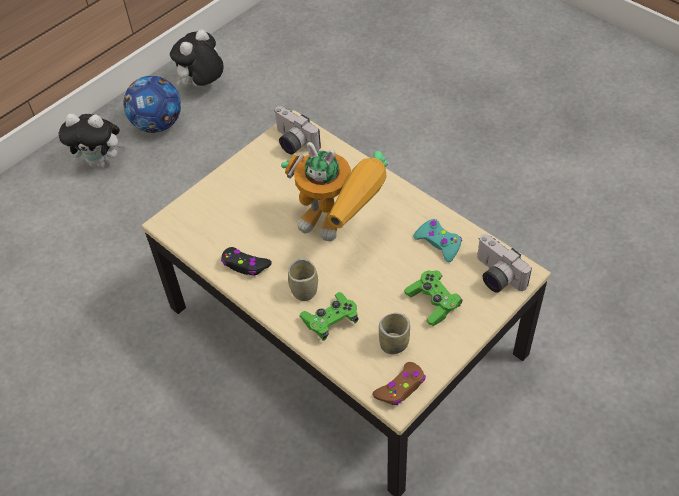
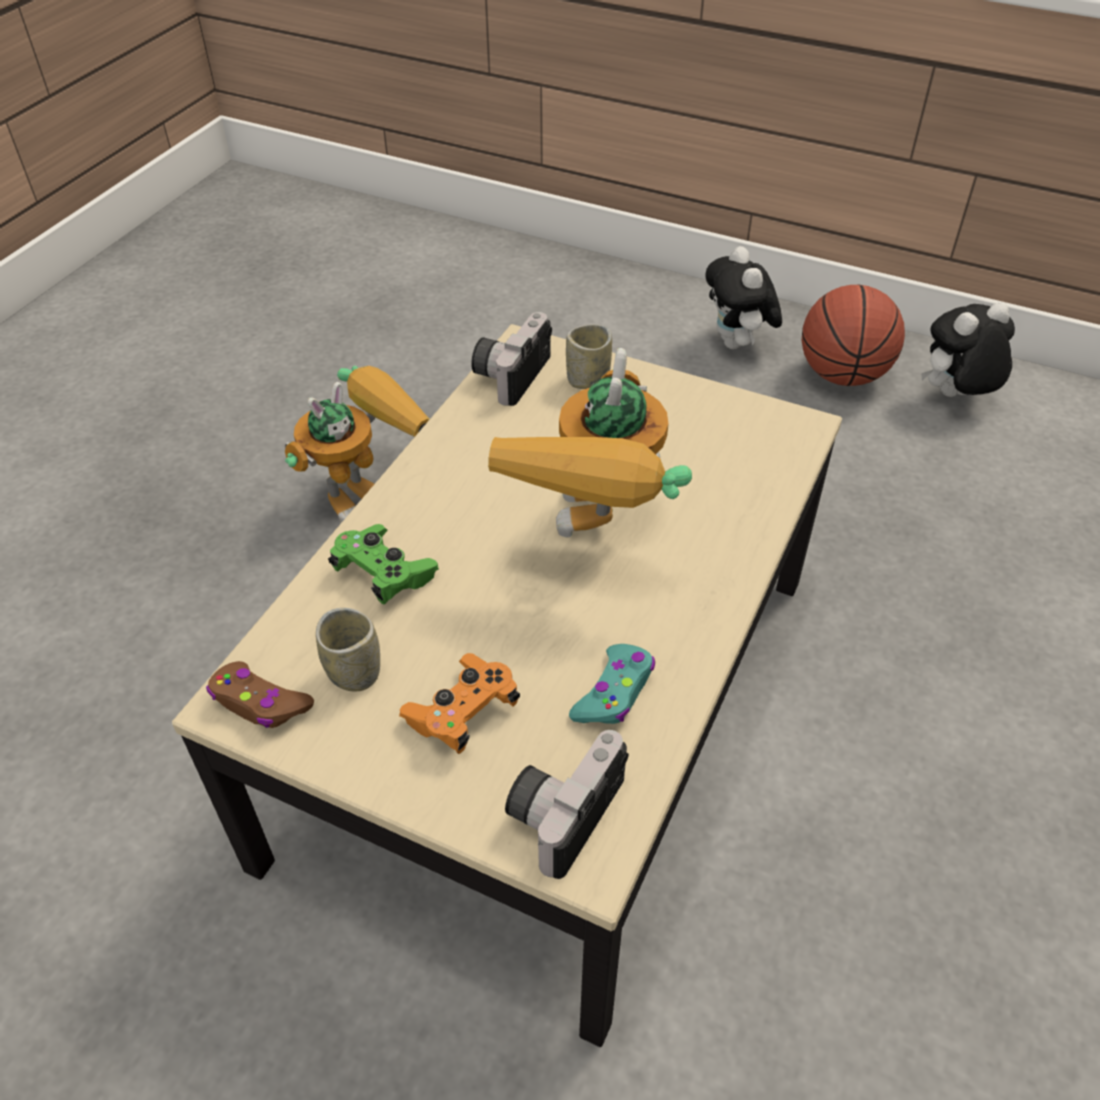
camera: 70 degrees right, 5 degrees down
football [123,76,181,133] -> basketball [802,285,905,386]
plush toy [170,29,224,87] -> plush toy turned 45 degrees counterclockwise [921,302,1015,397]
black game controller [221,247,272,276] -> none
camera [275,106,321,155] -> camera moved to [471,312,552,406]
cup [288,258,318,301] -> cup moved to [566,324,612,389]
green game controller [404,270,462,326] -> orange game controller [399,653,520,754]
none -> toy robot [285,366,430,523]

